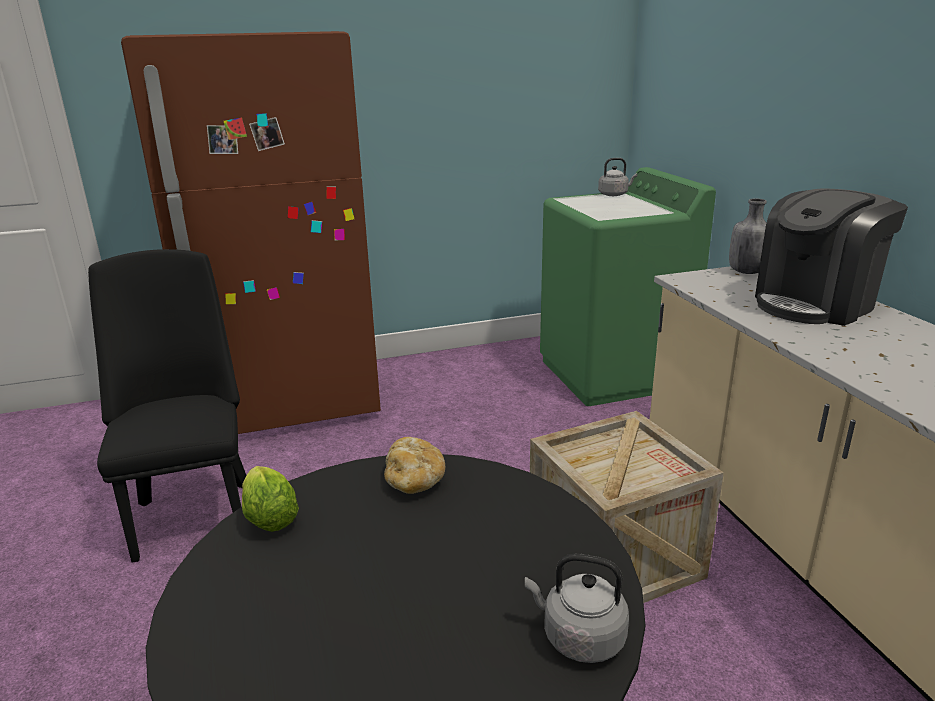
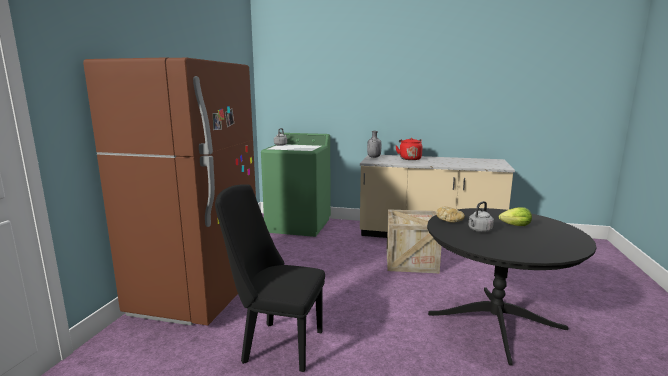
camera: 60 degrees left, 10 degrees down
lettuce [242,466,299,532] -> lettuce moved to [499,207,532,226]
grey kettle [525,553,629,663] -> grey kettle moved to [468,201,494,232]
coffee machine [755,188,908,326] -> red kettle [396,138,422,160]

